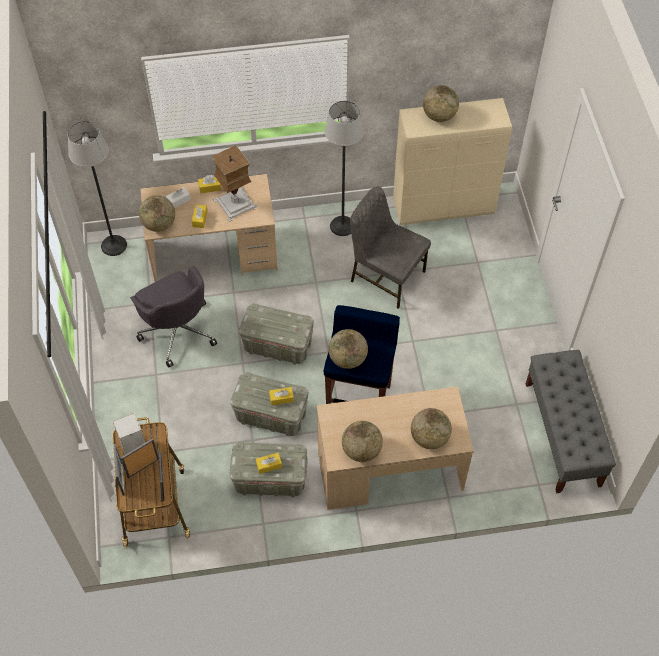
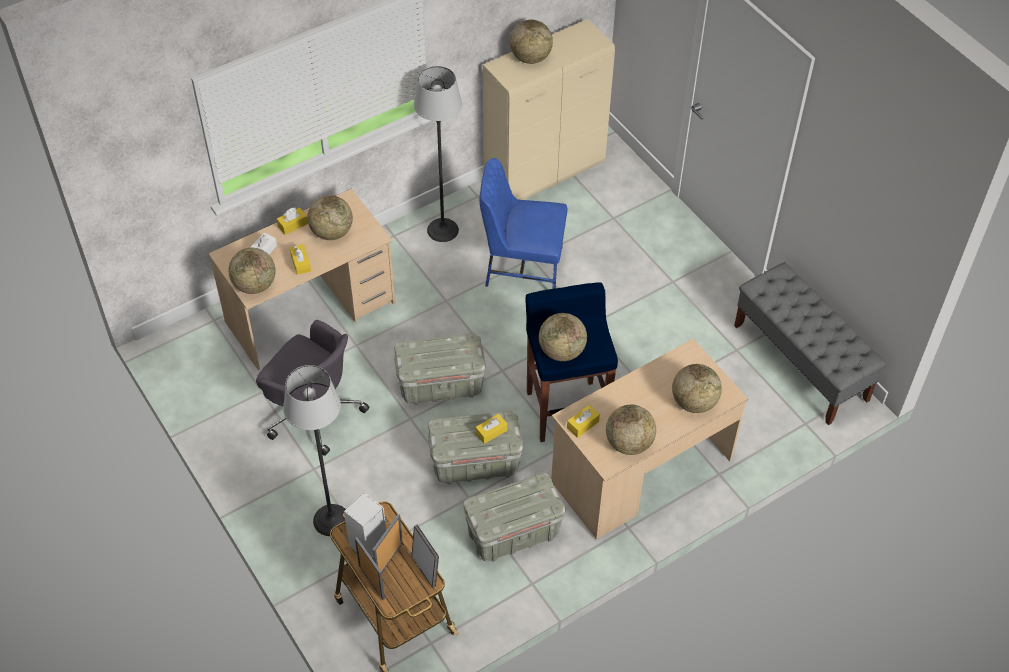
camera: 25 degrees left, 5 degrees down
floor lamp [68,121,127,256] -> floor lamp moved to [283,365,346,536]
table lamp [211,145,258,222] -> globe [307,195,353,240]
yellow tissue box [256,453,282,474] -> yellow tissue box moved to [567,405,600,438]
grey chair [350,186,431,309] -> blue chair [479,158,567,289]

